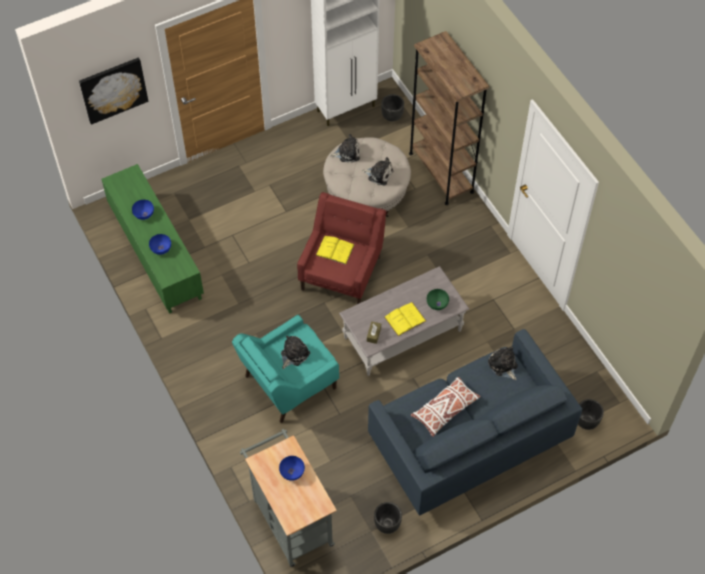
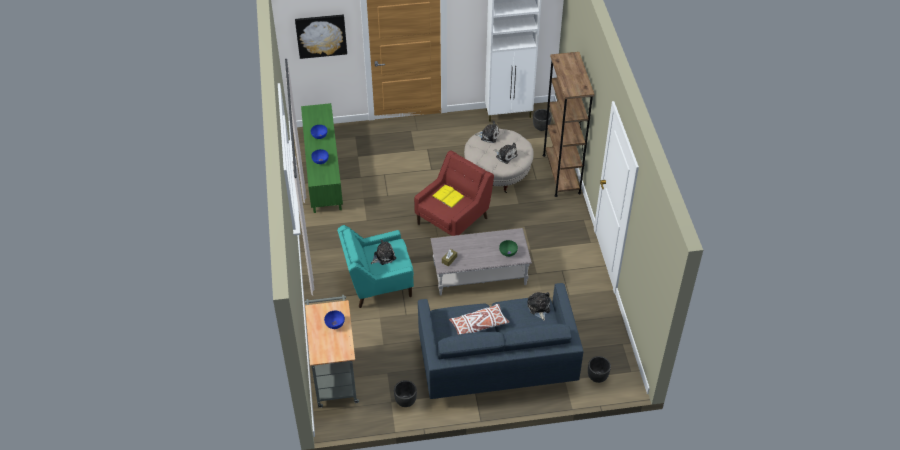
camera: 20 degrees right, 10 degrees down
yellow book [384,302,426,336] -> none

